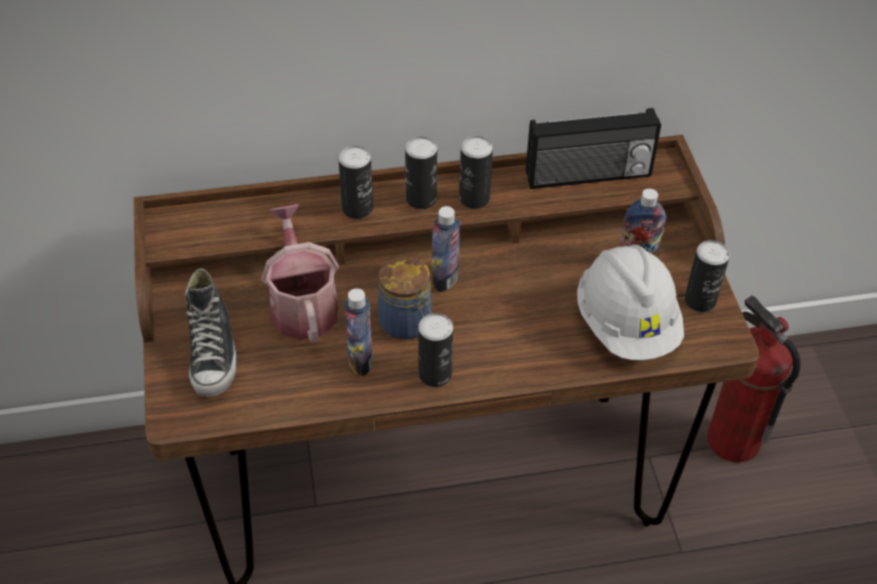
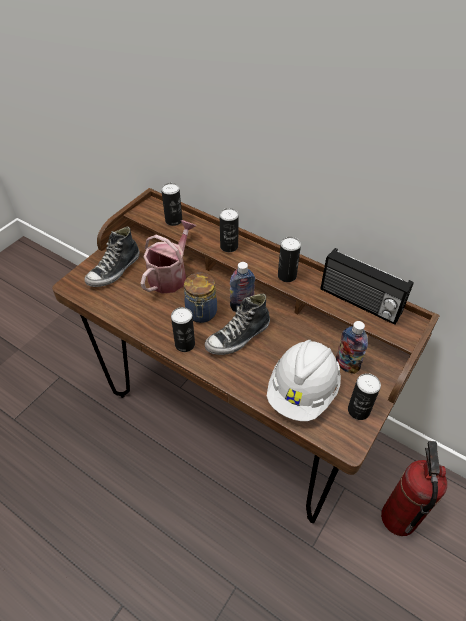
camera: 45 degrees right, 0 degrees up
bottle [344,288,373,376] -> none
can [405,136,437,209] -> can moved to [161,183,182,226]
none -> shoe [205,294,270,355]

